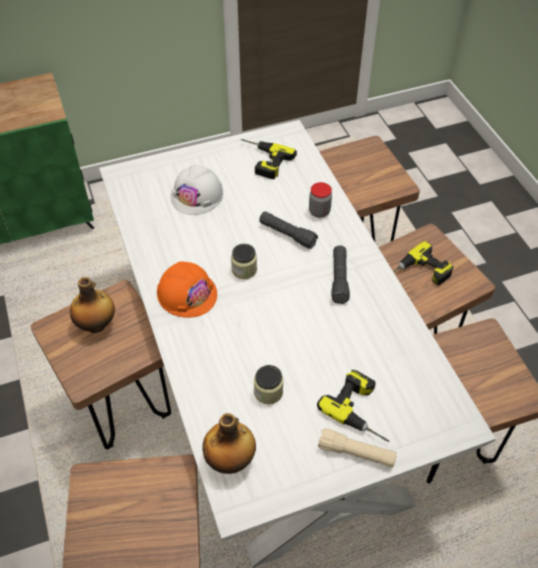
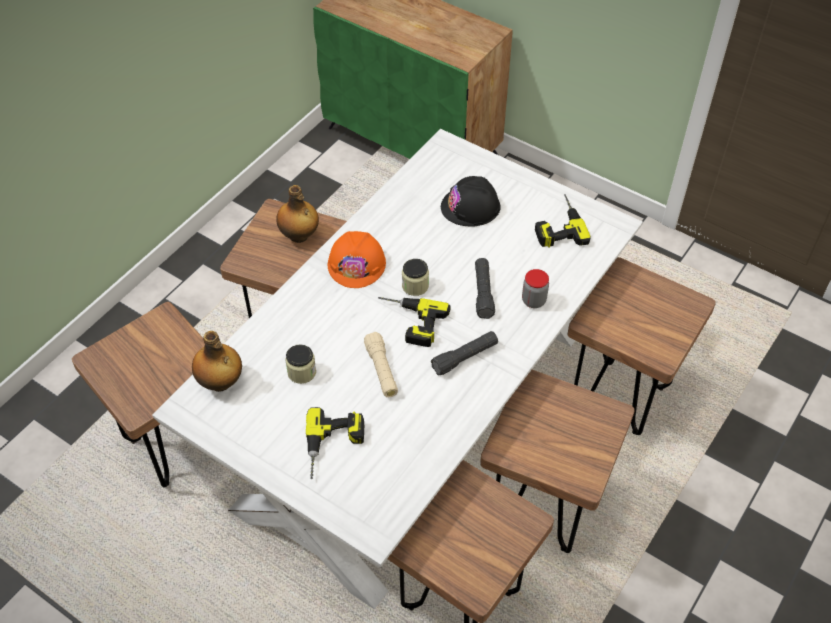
camera: 55 degrees right, 0 degrees up
white hard hat [171,164,223,215] -> black hard hat [441,176,501,227]
beige flashlight [318,428,397,468] -> beige flashlight moved to [364,332,398,397]
power drill [393,241,453,285] -> power drill moved to [378,297,451,347]

